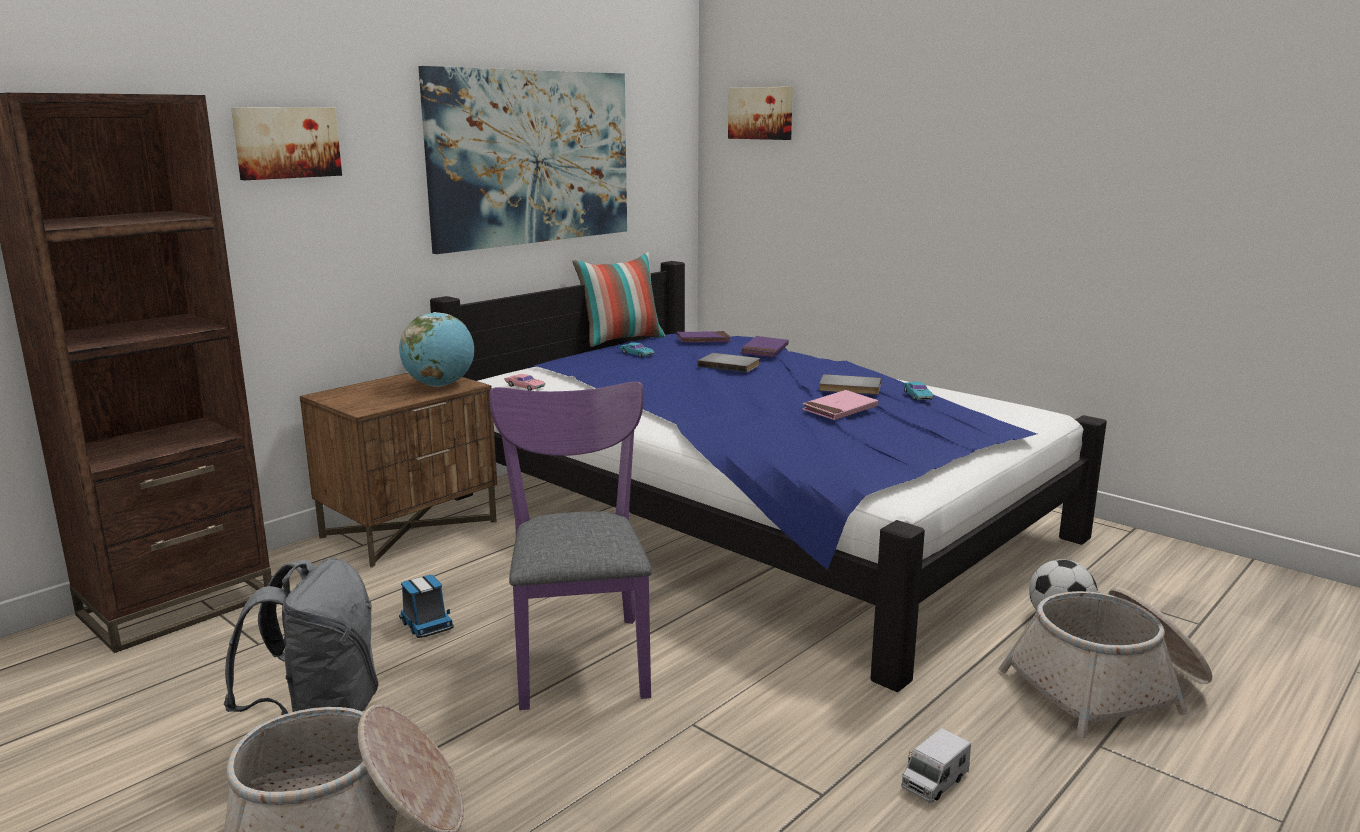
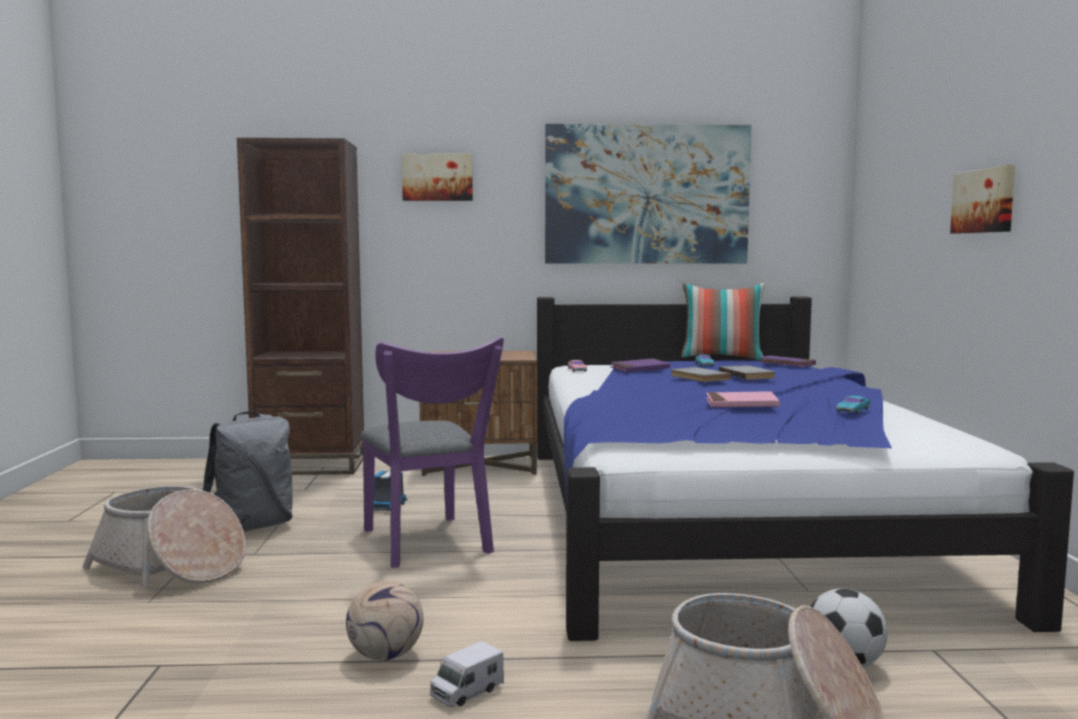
camera: 45 degrees right, 10 degrees down
globe [399,312,474,387] -> none
purple chair [489,381,652,710] -> purple chair turned 120 degrees clockwise [361,337,504,568]
picture [728,87,793,140] -> picture moved to [950,165,1015,233]
purple book [740,336,789,357] -> purple book moved to [610,358,670,372]
grey book [819,374,881,395] -> grey book moved to [671,367,731,382]
toy truck [901,728,971,803] -> toy truck turned 45 degrees counterclockwise [430,641,504,707]
none -> football [346,581,424,660]

